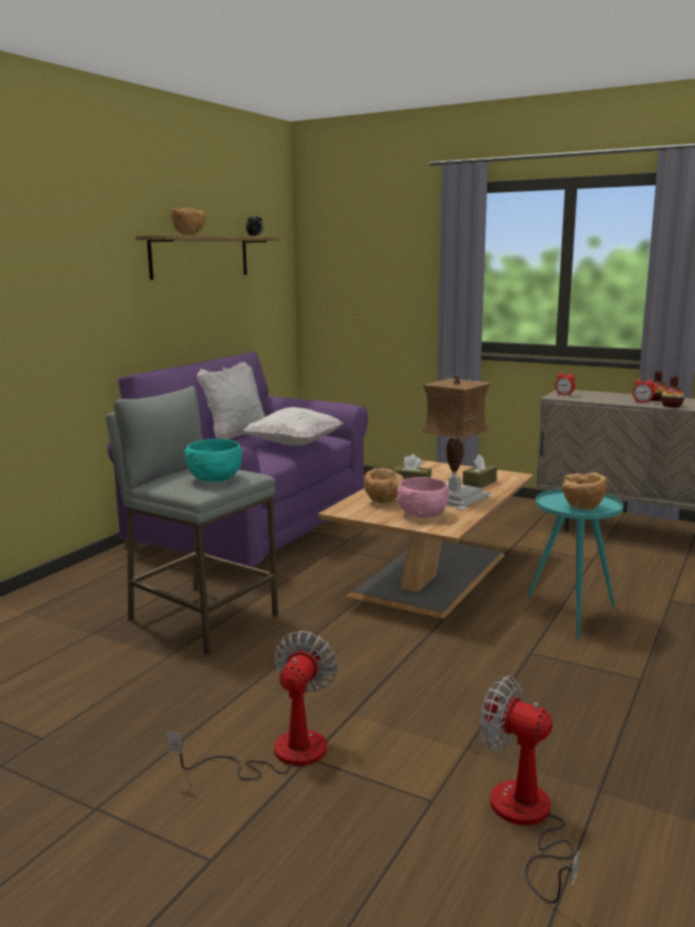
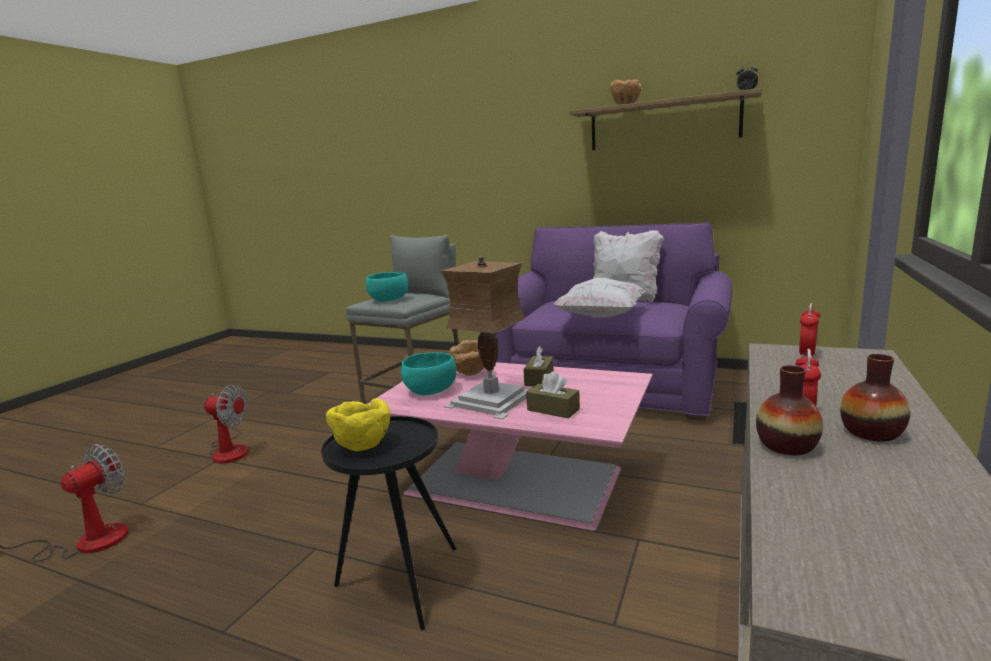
camera: 85 degrees right, 0 degrees up
brown coffee table [318,460,533,619] -> pink coffee table [368,362,653,531]
pink bowl [397,477,449,518] -> turquoise bowl [401,352,456,396]
turquoise side table [527,489,623,639] -> black side table [321,416,456,630]
brown bowl [562,472,607,510] -> yellow bowl [326,398,390,451]

